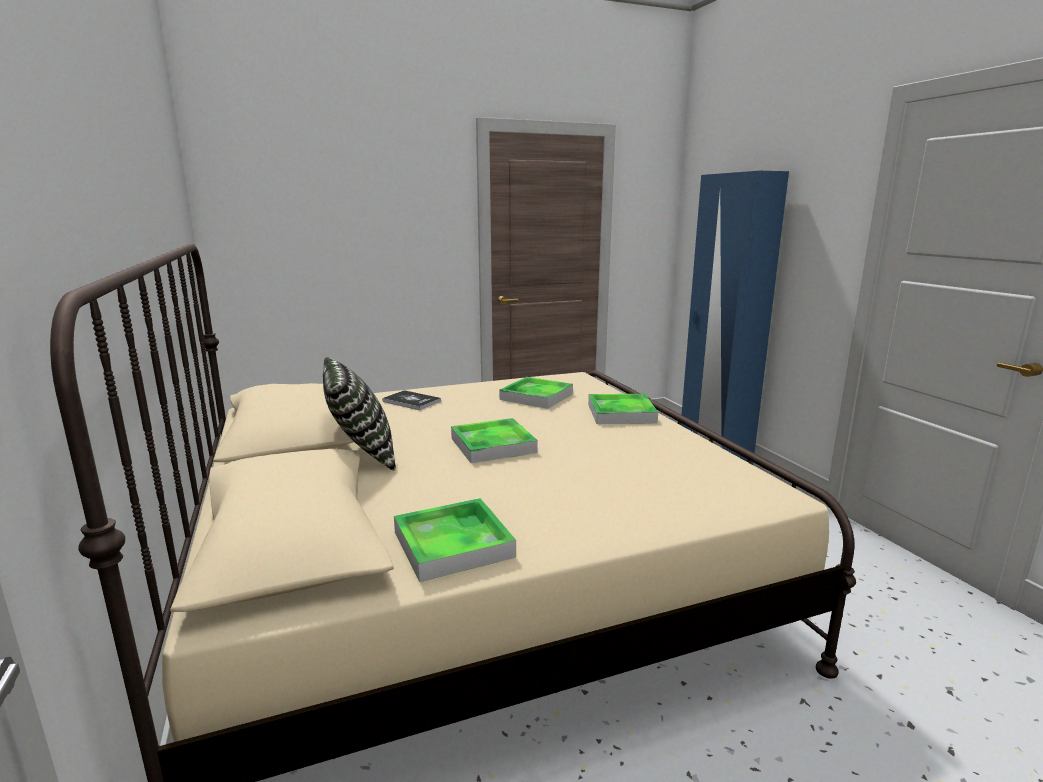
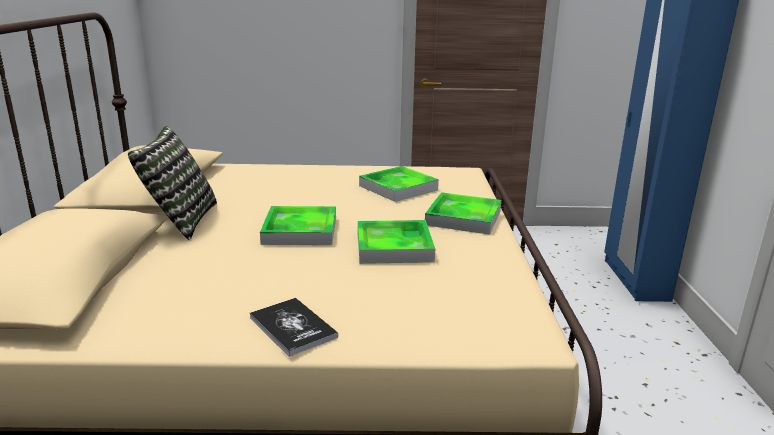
camera: 20 degrees right, 5 degrees up
book [382,390,441,410] -> book moved to [250,298,338,357]
tray [394,498,516,582] -> tray moved to [357,220,435,264]

